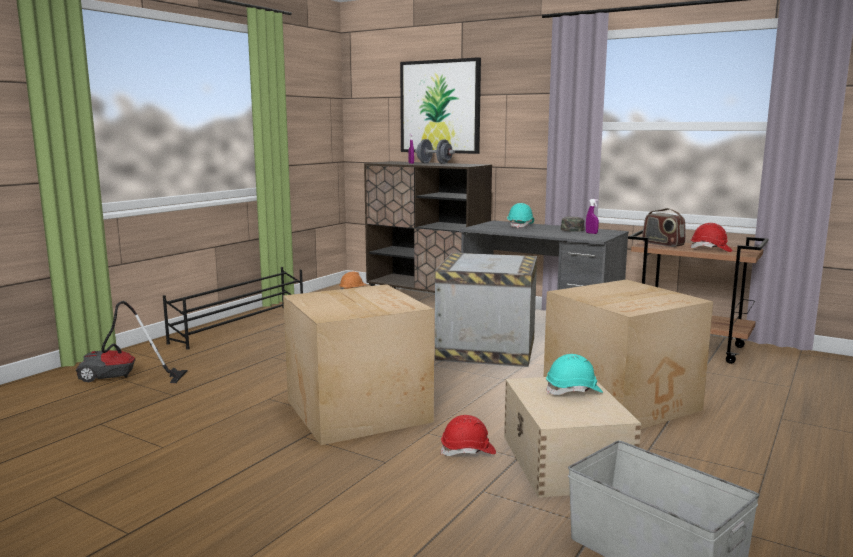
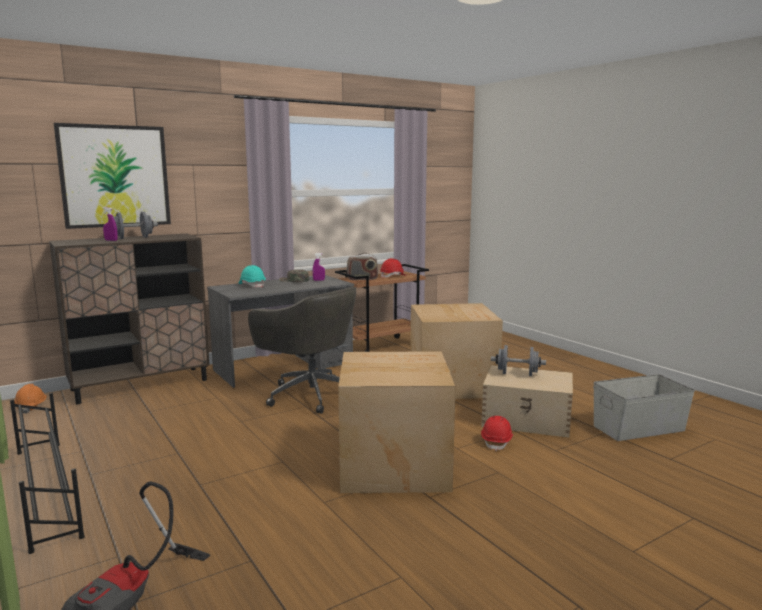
camera: 65 degrees left, 0 degrees up
crate [435,253,537,367] -> grey office chair [248,286,356,414]
turquoise hard hat [546,354,603,395] -> grey dumbbell [491,345,546,376]

